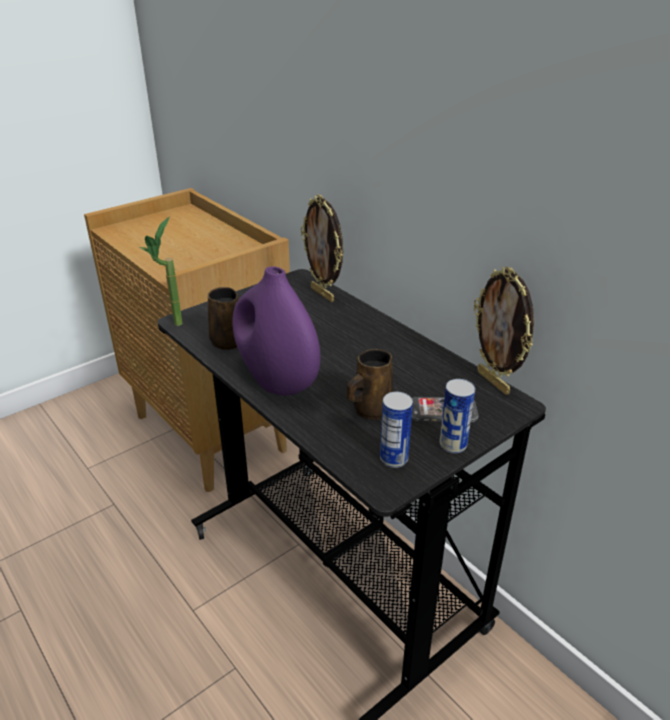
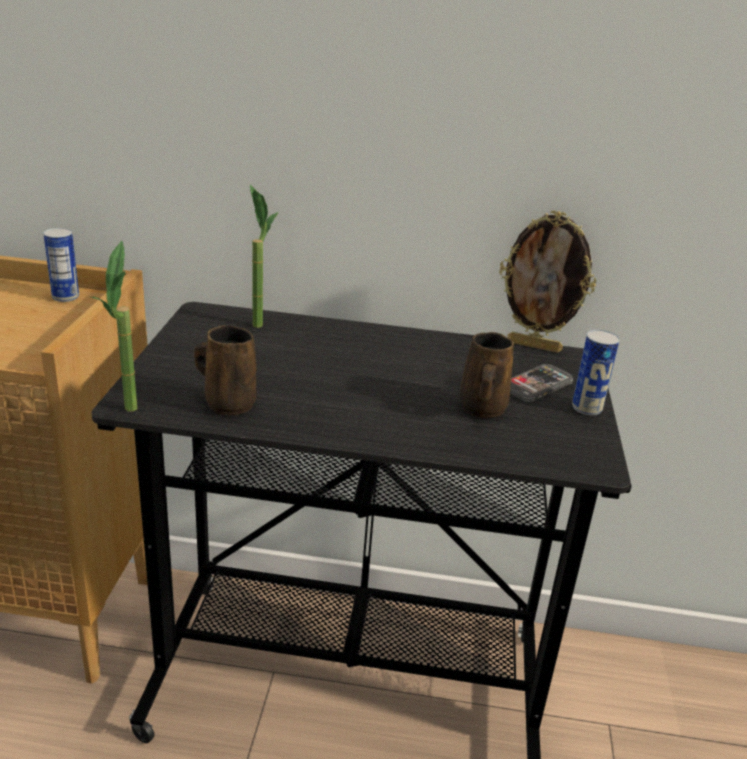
camera: 45 degrees left, 5 degrees down
purple vase [232,266,321,396] -> none
picture frame [301,194,343,302] -> potted plant [250,185,278,328]
can [380,392,413,468] -> can moved to [43,228,79,302]

